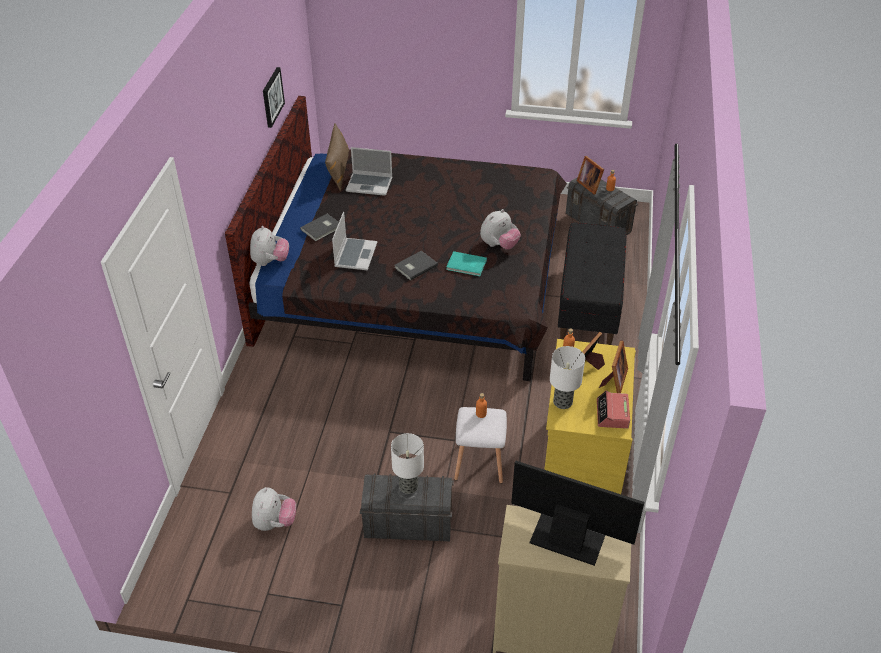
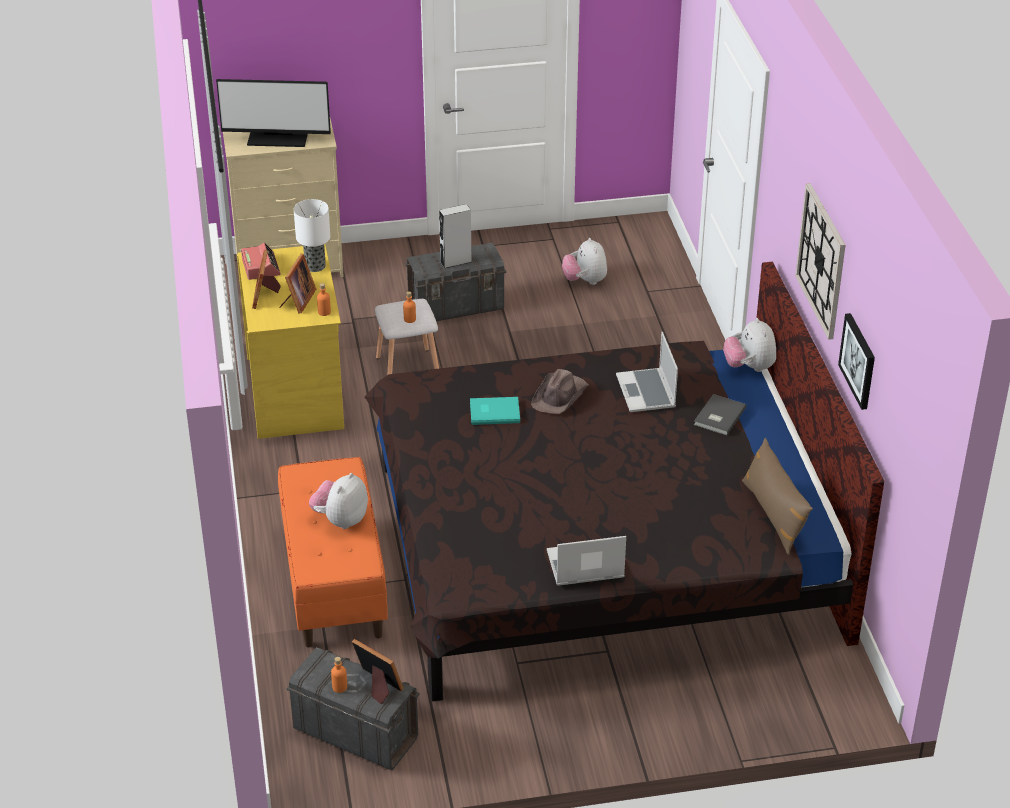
camera: 160 degrees right, 5 degrees down
laptop [346,147,392,196] -> laptop moved to [547,536,626,586]
table lamp [391,433,424,494] -> grey speaker [439,204,472,269]
grey book [394,251,438,281] -> brown hat [531,369,589,414]
plush toy [480,209,521,250] -> plush toy moved to [309,473,368,529]
black bench [558,222,627,345] -> orange bench [278,457,388,647]
none -> wall clock [795,183,845,340]

